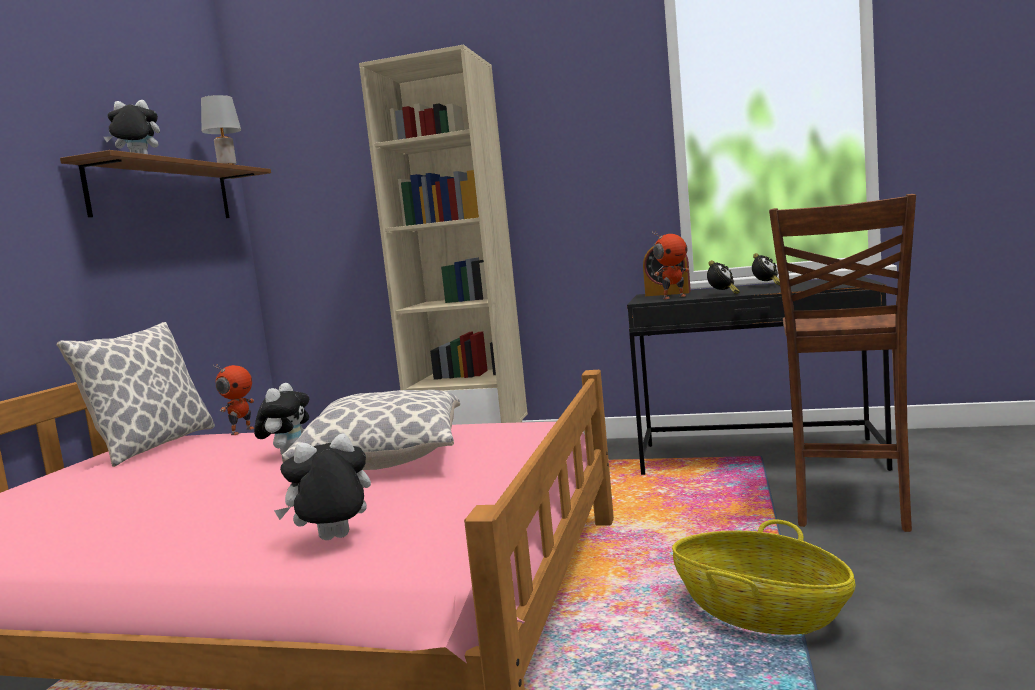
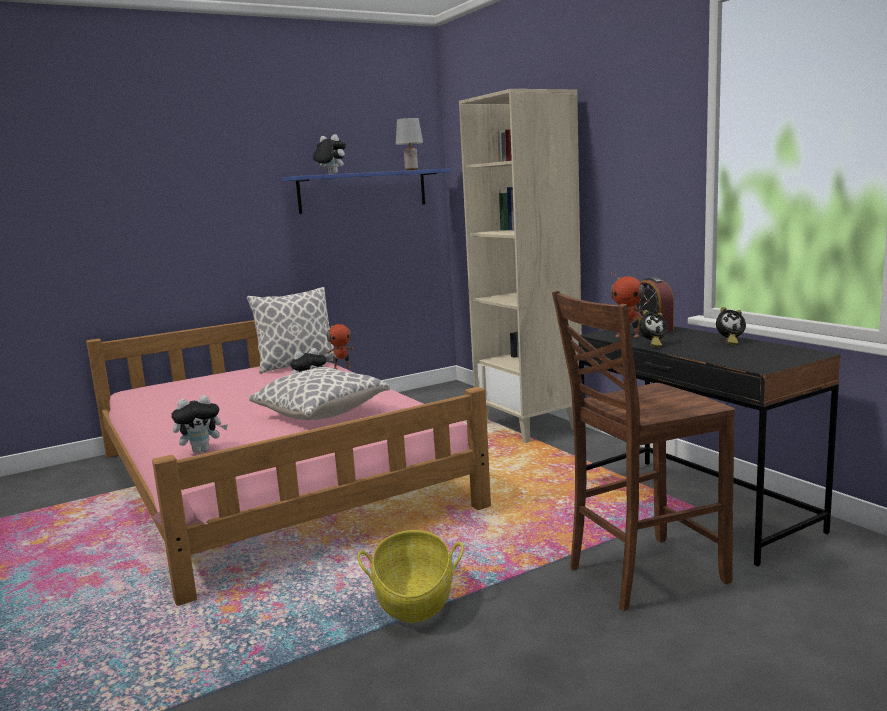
camera: 45 degrees right, 5 degrees up
brown shelf [60,150,271,218] -> blue shelf [283,168,451,214]
plush toy [274,433,371,540] -> plush toy turned 135 degrees clockwise [171,395,228,453]

